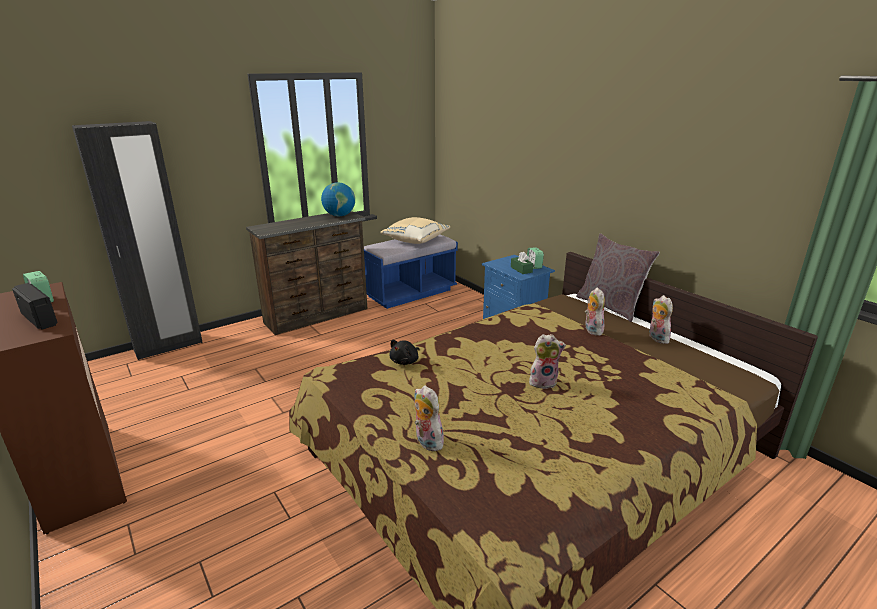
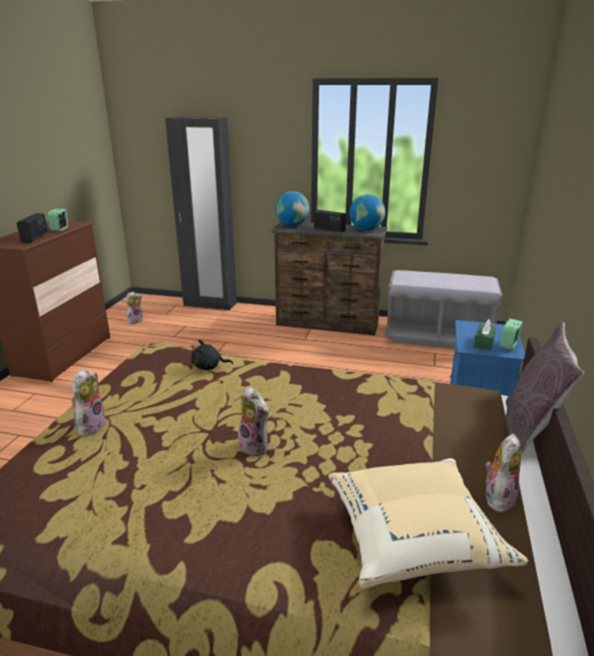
camera: 50 degrees right, 0 degrees up
blue bench [364,234,458,309] -> grey bench [385,270,503,349]
beige pillow [380,217,450,244] -> beige pillow moved to [328,458,528,589]
plush toy [585,287,605,336] -> plush toy moved to [126,292,143,324]
none -> globe [275,191,310,226]
none -> radio [314,210,346,232]

